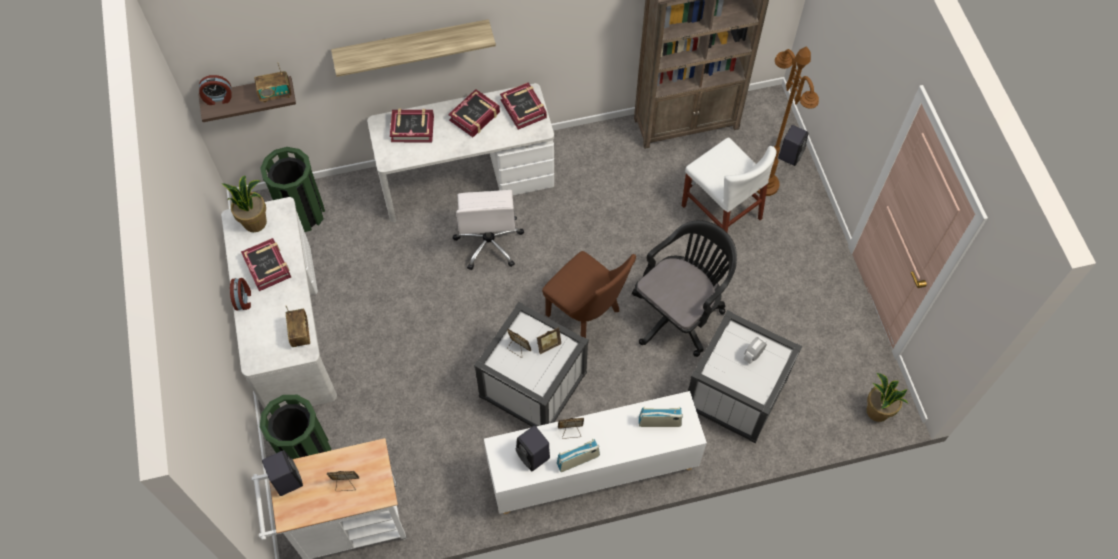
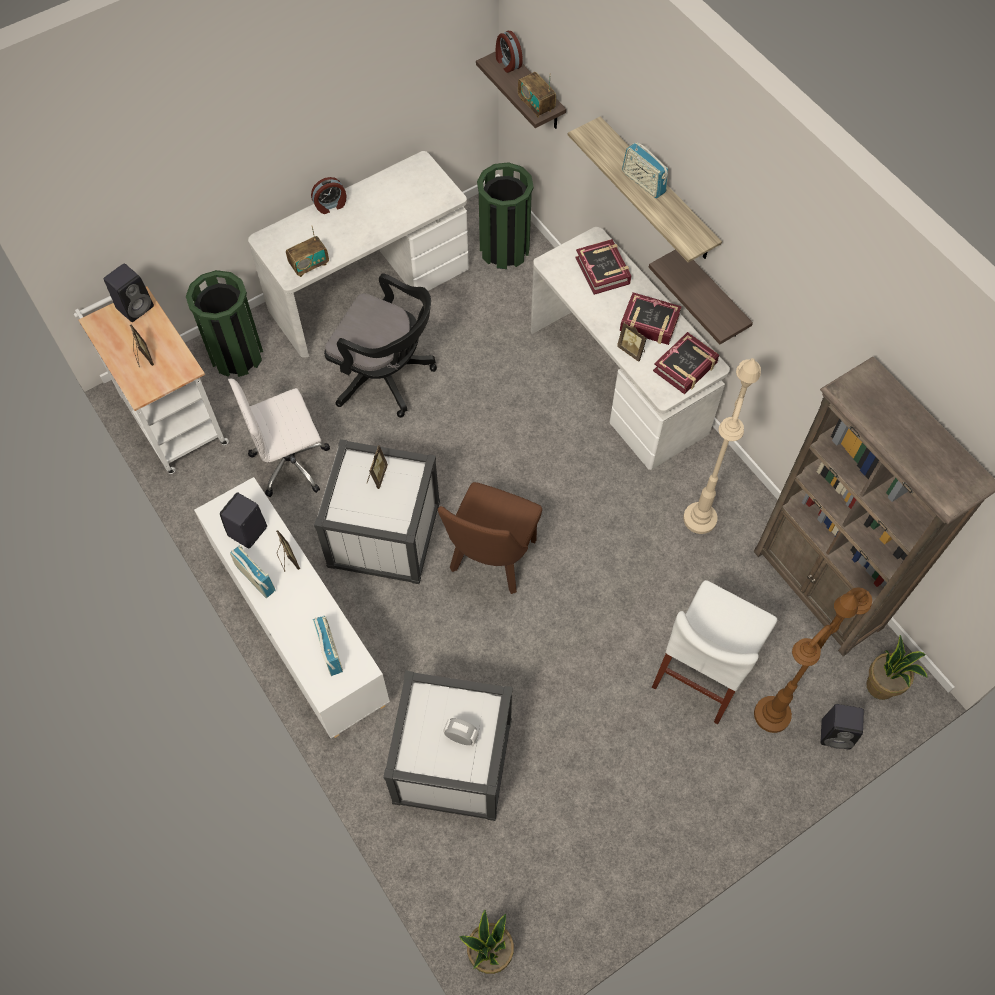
camera: 70 degrees right, 0 degrees up
potted plant [222,176,267,232] -> potted plant moved to [866,635,928,700]
book [241,238,291,291] -> none
white office chair [453,190,524,270] -> white office chair moved to [228,379,330,497]
picture frame [537,327,561,354] -> picture frame moved to [617,322,647,362]
black office chair [632,220,737,357] -> black office chair moved to [324,273,437,418]
none -> radio [622,142,668,198]
none -> shelf [649,249,753,345]
none -> beige floor lamp [683,358,761,534]

